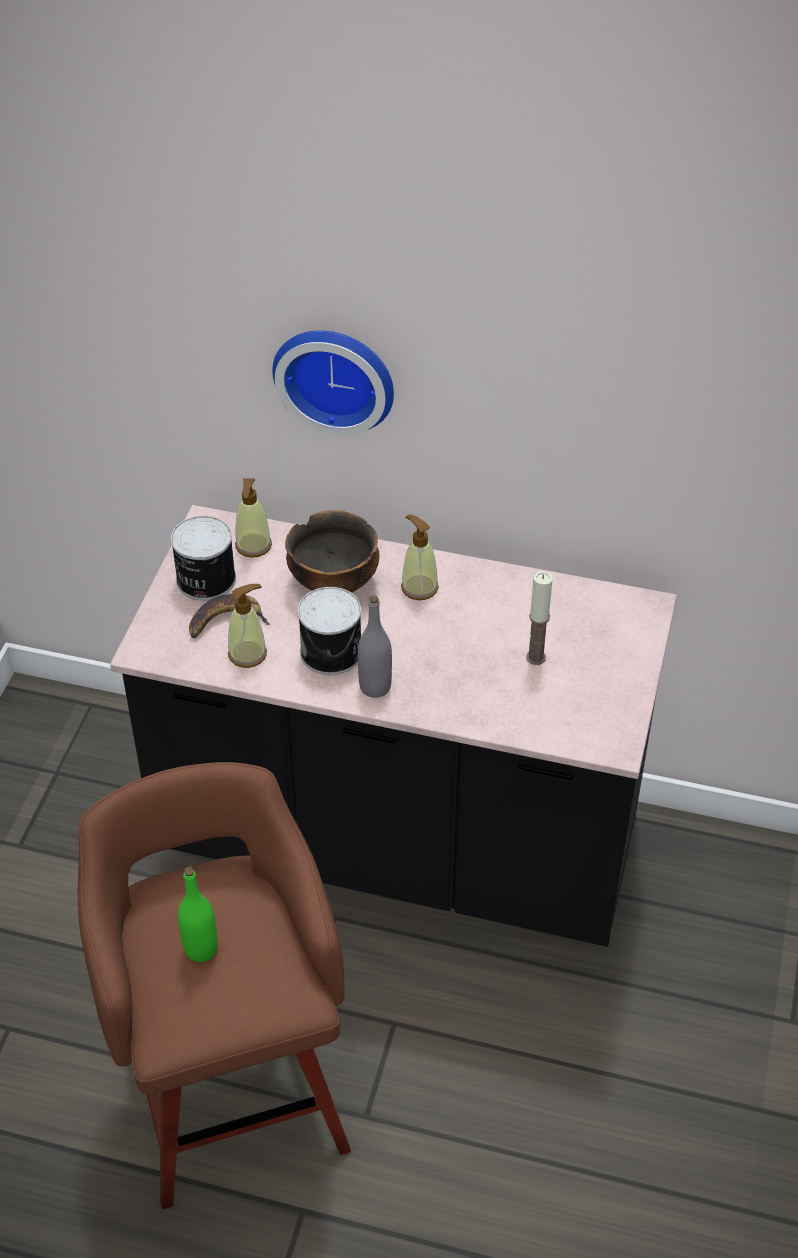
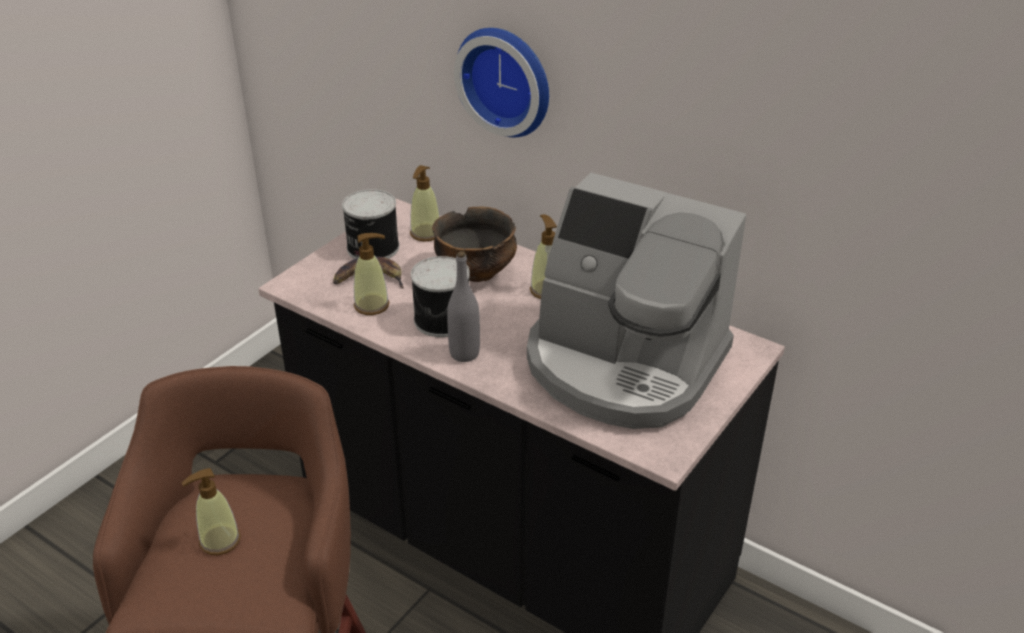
camera: 20 degrees right, 10 degrees down
green bottle [178,867,218,962] -> soap dispenser [182,468,241,555]
candle [526,571,553,665] -> coffee machine [527,173,746,429]

